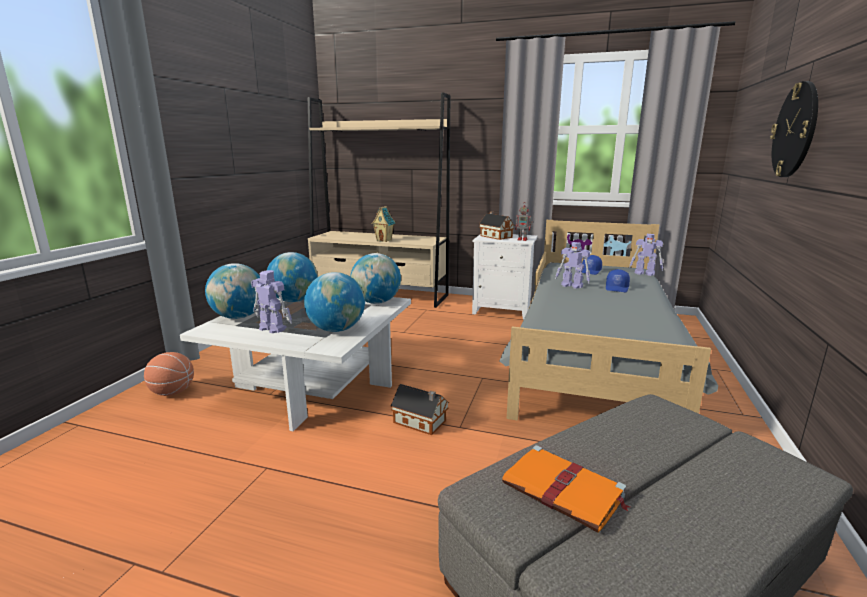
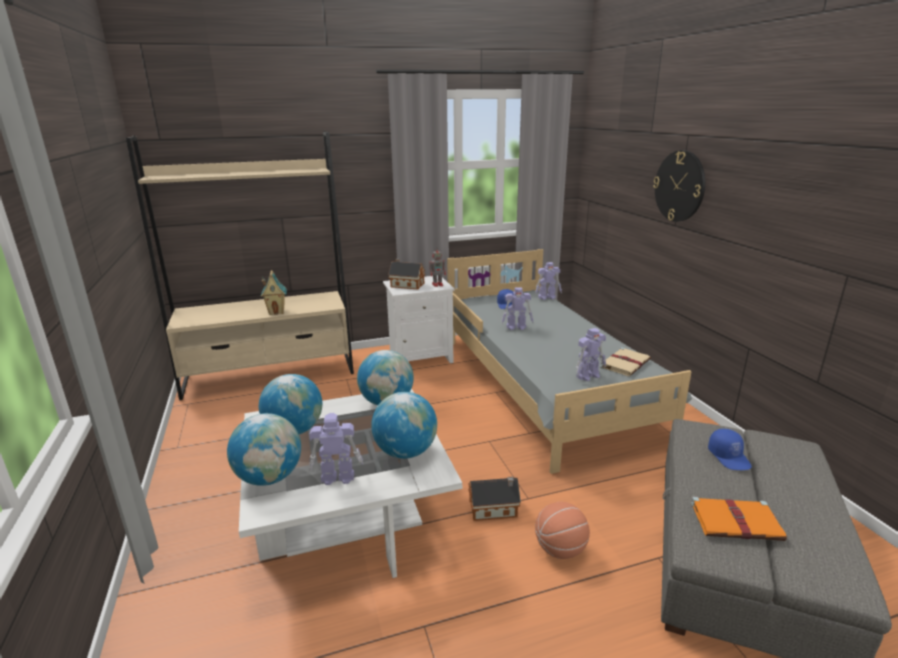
camera: 35 degrees left, 5 degrees up
basketball [144,352,194,396] -> basketball moved to [535,502,590,559]
blue cap [606,269,630,292] -> blue cap moved to [708,429,752,470]
none -> toy robot [576,328,606,381]
none -> beige book [600,347,651,376]

